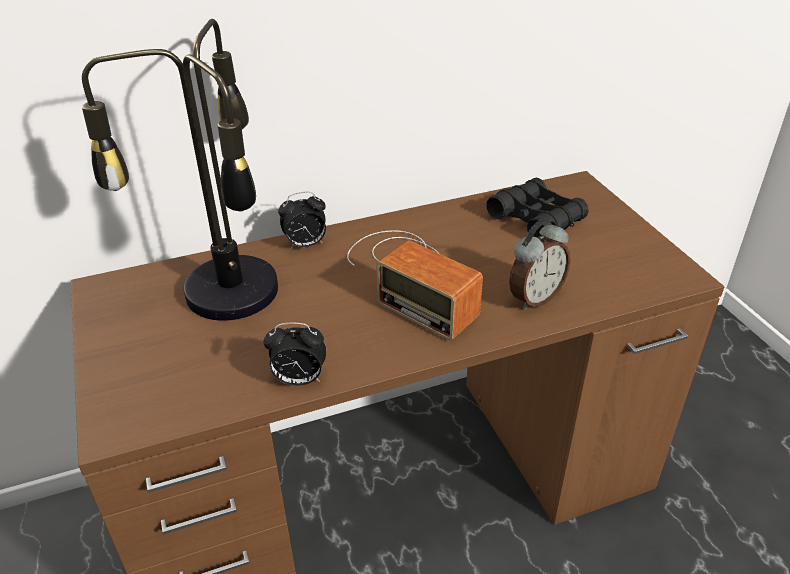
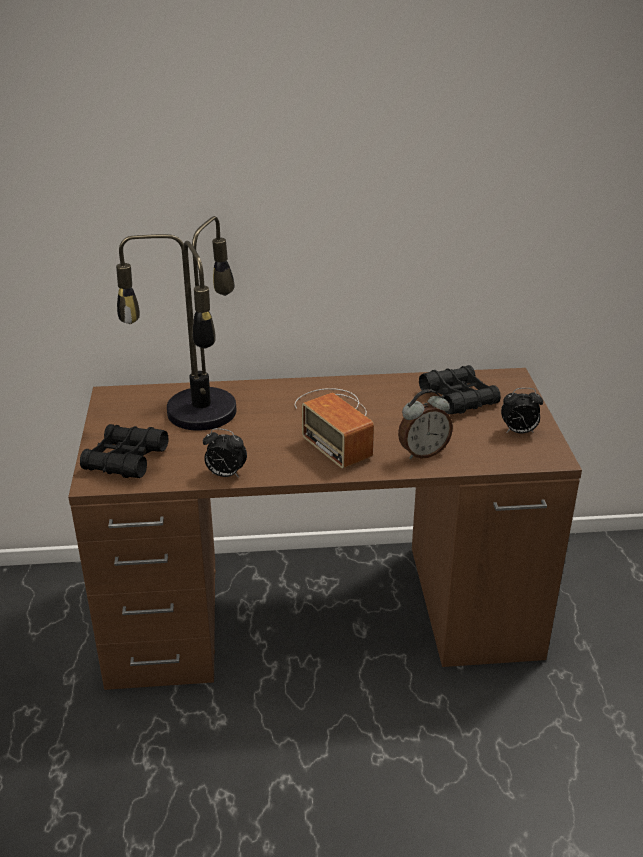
camera: 15 degrees right, 5 degrees down
alarm clock [278,192,326,249] -> alarm clock moved to [501,388,543,433]
none -> black binoculars [80,424,168,478]

